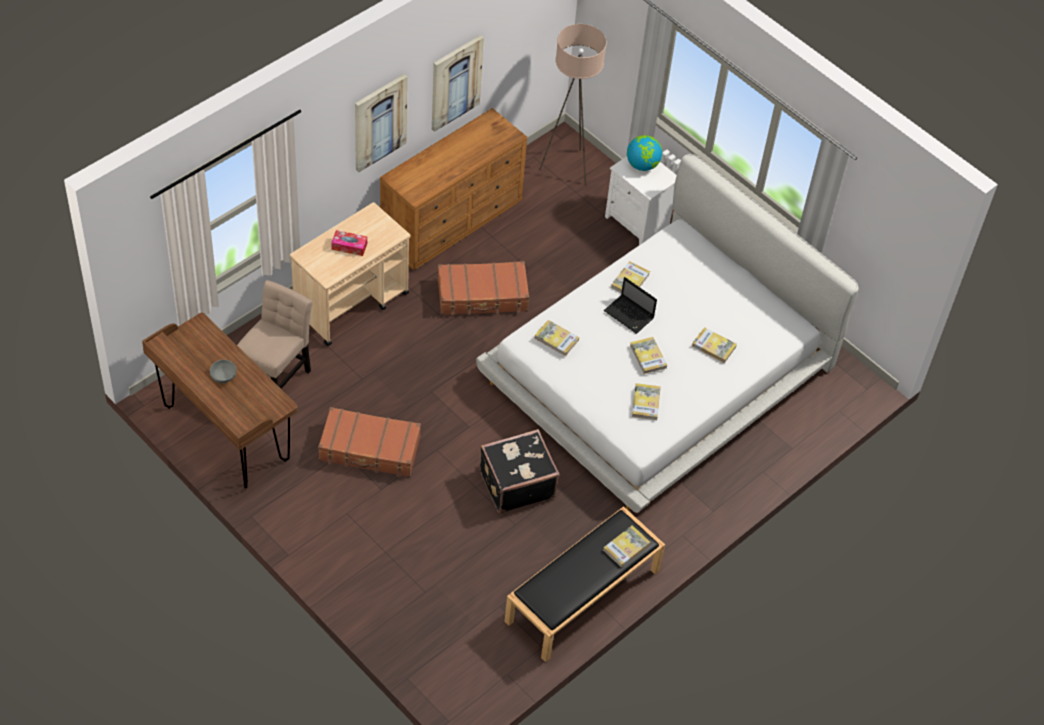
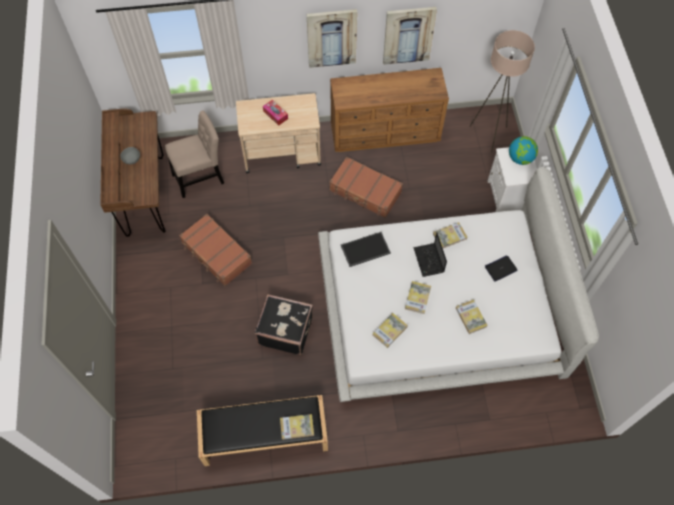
camera: 40 degrees right, 10 degrees up
book [534,320,579,356] -> tray [341,232,391,267]
none -> laptop [485,255,518,282]

